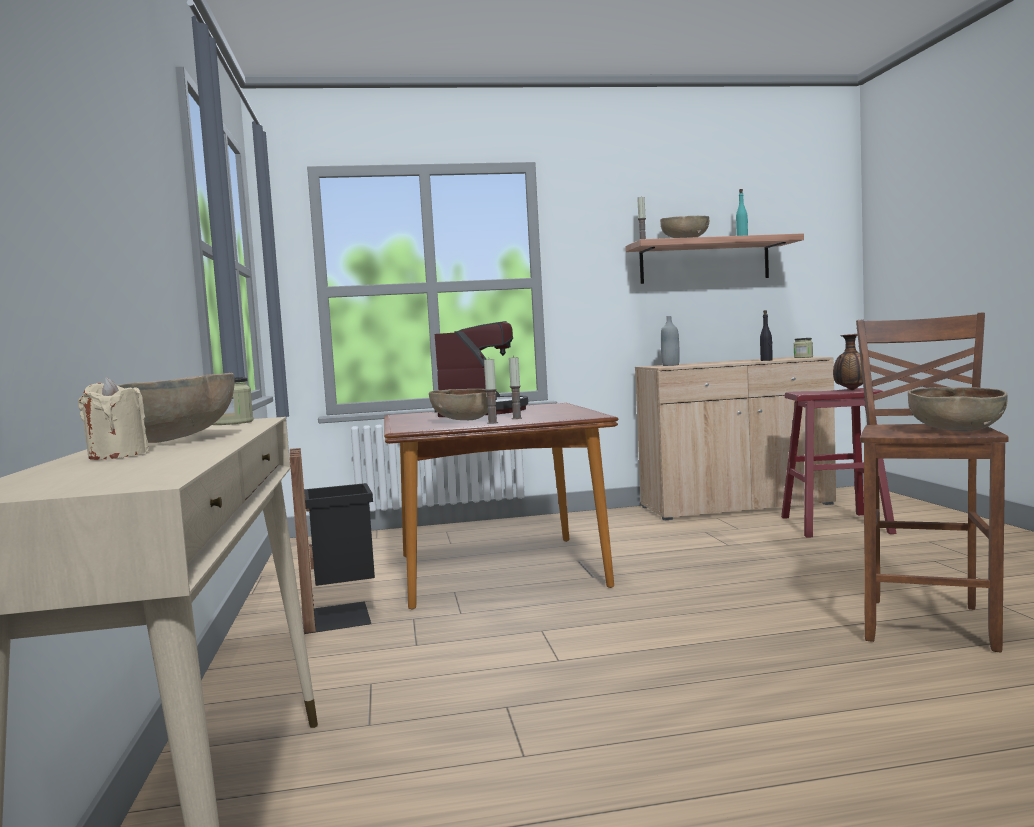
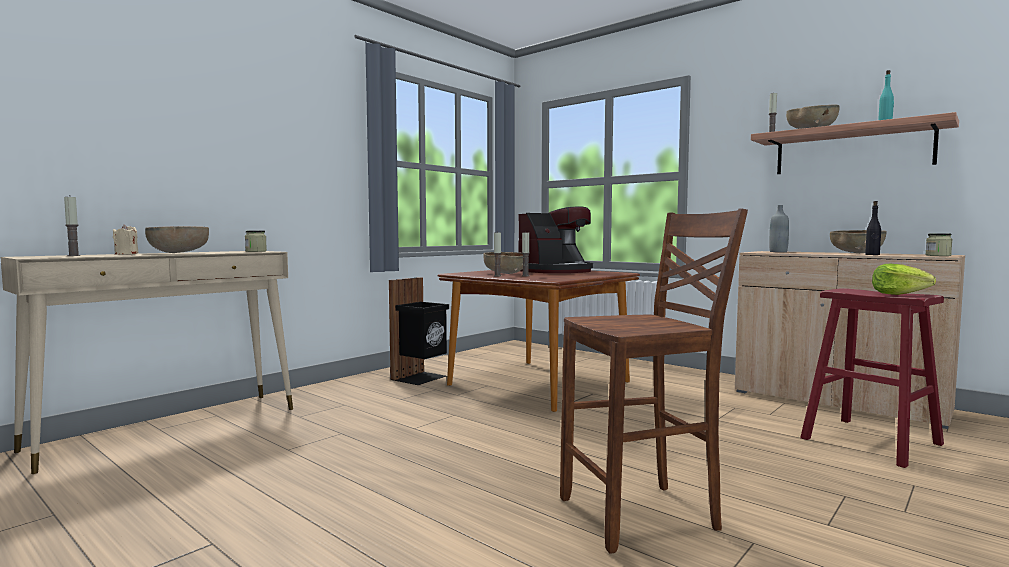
camera: 50 degrees right, 0 degrees up
vase [833,334,863,390] -> lettuce [872,264,936,295]
brown bowl [908,387,1008,431] -> brown bowl moved to [830,230,886,253]
none -> candle [64,197,80,256]

